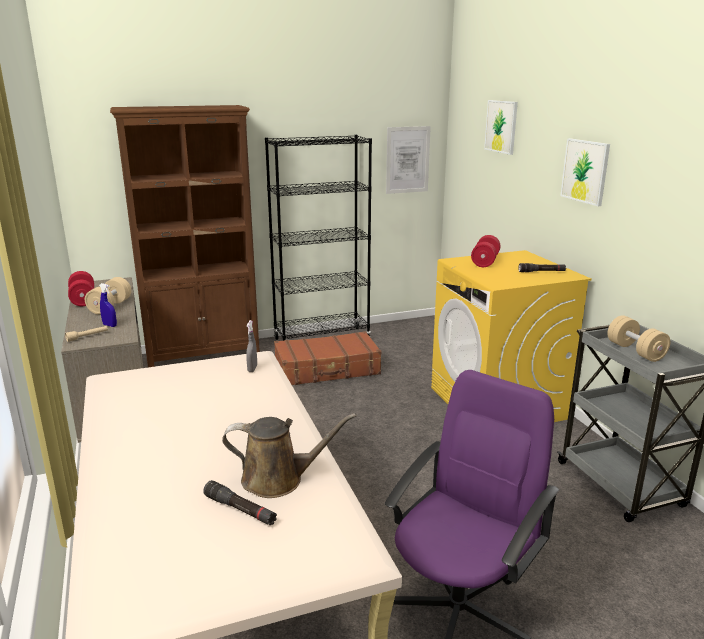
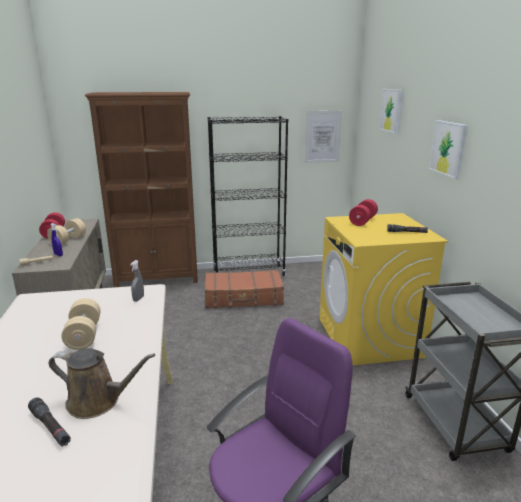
camera: 10 degrees right, 0 degrees up
beige dumbbell [607,315,670,362] -> beige dumbbell moved to [61,298,101,350]

